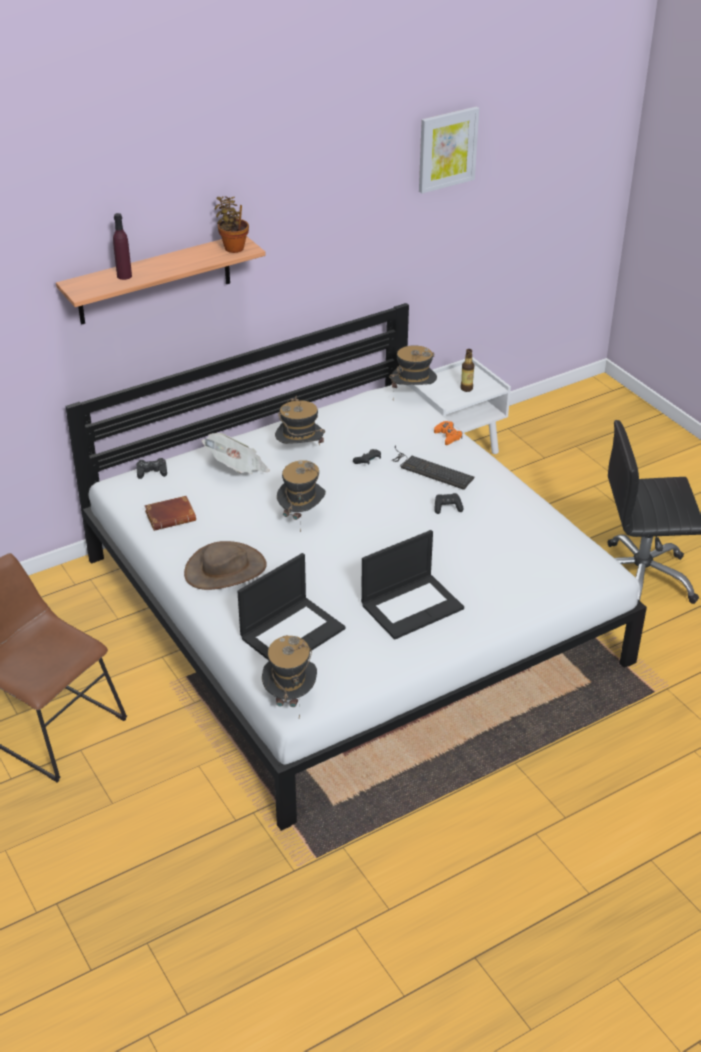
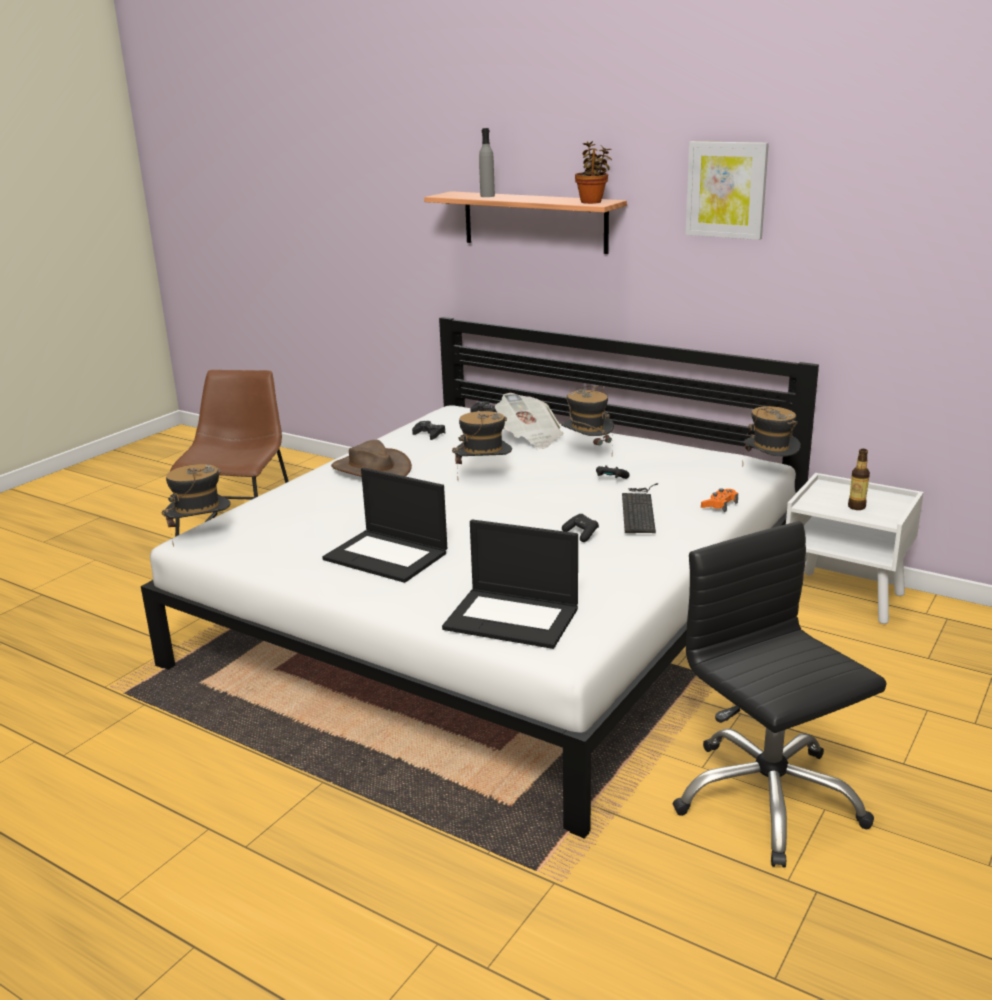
camera: 65 degrees right, 15 degrees down
purple bottle [113,213,132,280] -> grey bottle [479,128,495,197]
brown book [144,496,196,531] -> black game controller [412,421,445,440]
laptop [237,553,346,660] -> laptop moved to [442,519,578,649]
picture [419,107,479,193] -> picture moved to [685,141,769,240]

